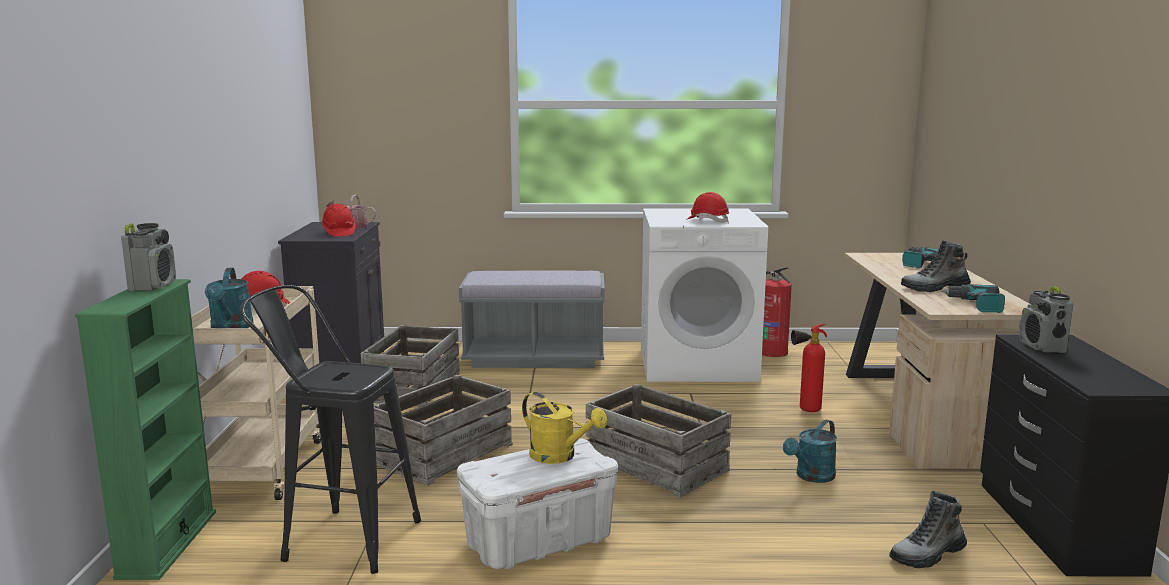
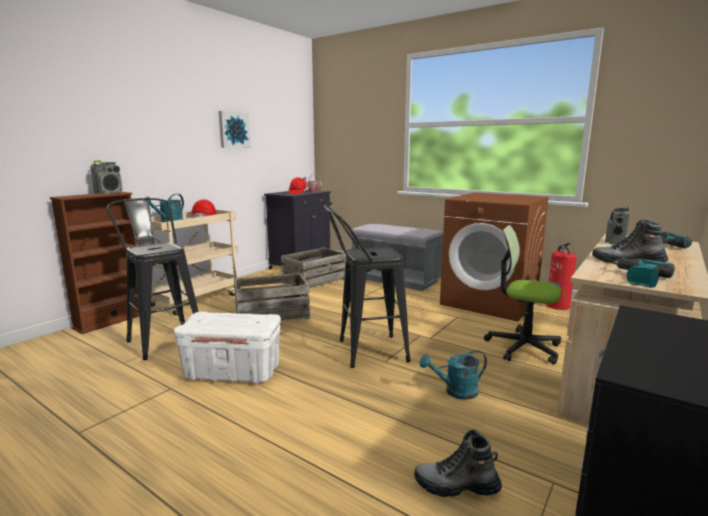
camera: 35 degrees right, 0 degrees up
green bookcase [75,279,216,580] -> brown bookcase [50,192,139,334]
yellow watering can [522,392,607,464] -> none
crate [586,384,731,498] -> black stool [324,205,411,368]
white washing machine [641,208,768,382] -> brown washing machine [440,192,549,322]
red hard hat [686,192,729,223] -> none
fire extinguisher [791,324,827,412] -> office chair [484,225,561,365]
radio [1019,286,1073,353] -> radio moved to [605,205,630,244]
none -> picture [219,111,251,148]

